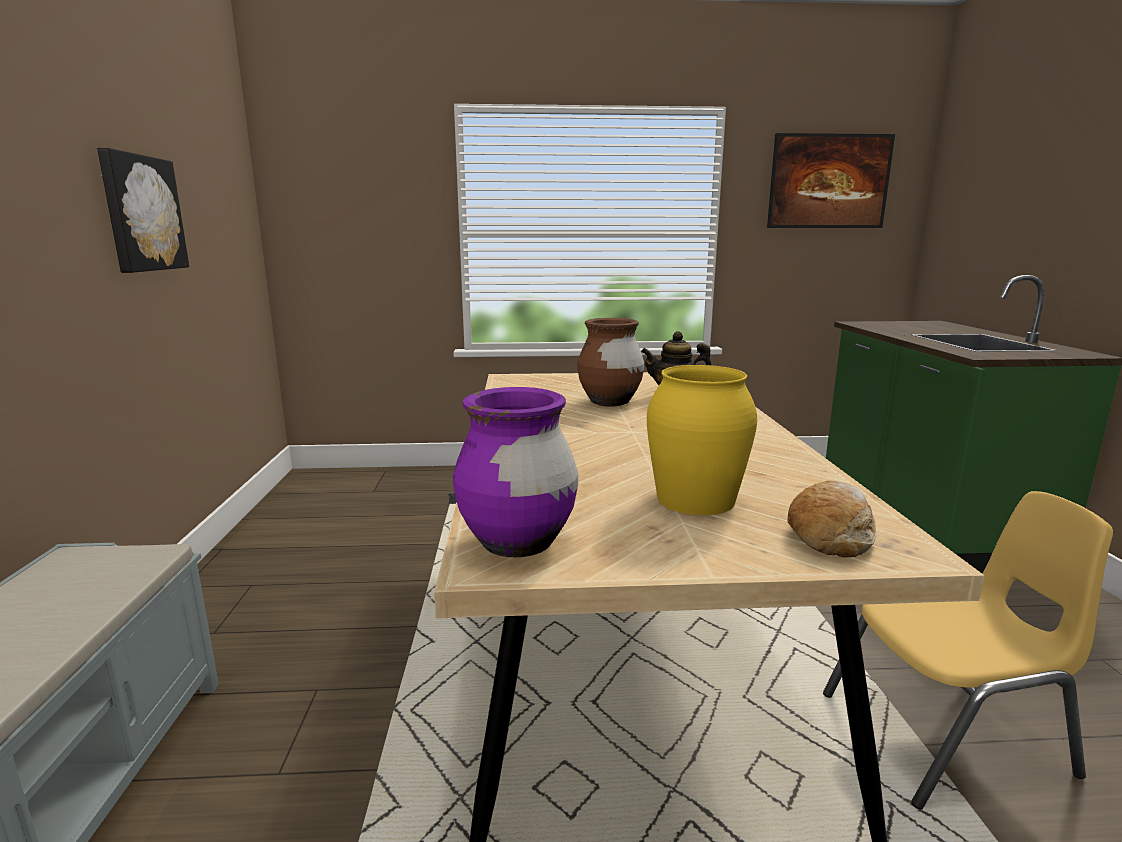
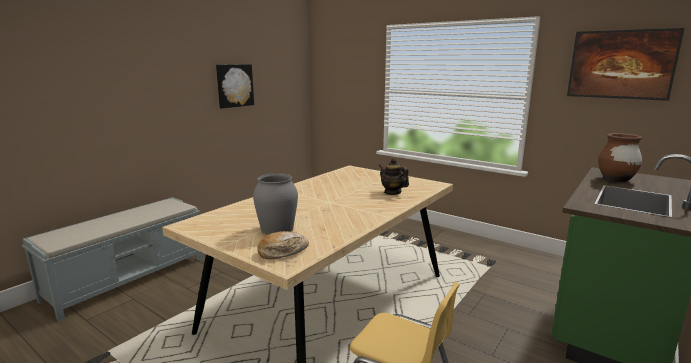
camera: 40 degrees right, 0 degrees up
purple vase [453,387,578,557] -> none
brown vase [577,318,644,407] -> brown vase moved to [598,133,642,182]
yellow vase [647,365,757,515] -> grey vase [253,173,298,235]

